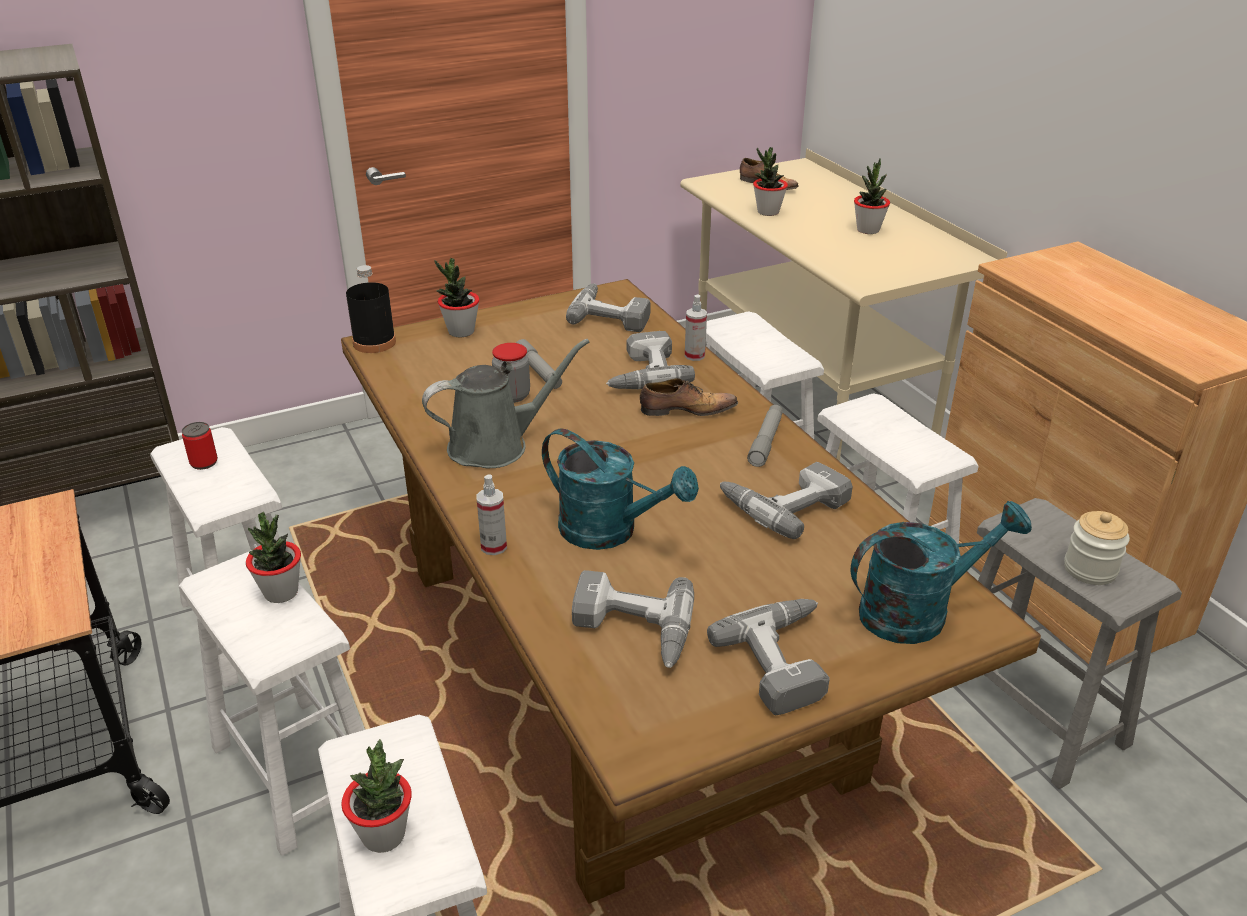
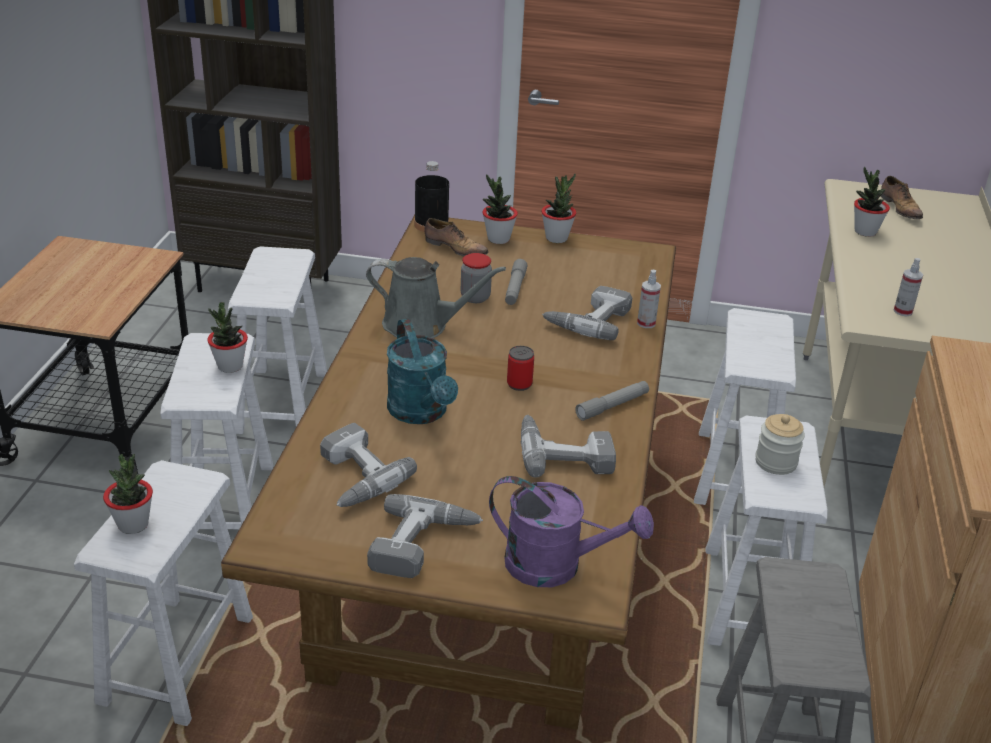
camera: 35 degrees right, 0 degrees up
can [182,422,218,470] -> can moved to [507,346,534,391]
spray bottle [476,474,507,555] -> spray bottle moved to [893,258,923,316]
power drill [566,283,651,332] -> none
shoe [640,378,738,416] -> shoe moved to [424,218,489,256]
turquoise watering can [851,501,1032,644] -> purple watering can [489,476,654,587]
potted plant [854,158,890,234] -> potted plant moved to [541,174,576,243]
jar [1064,511,1130,585] -> jar moved to [755,414,805,475]

